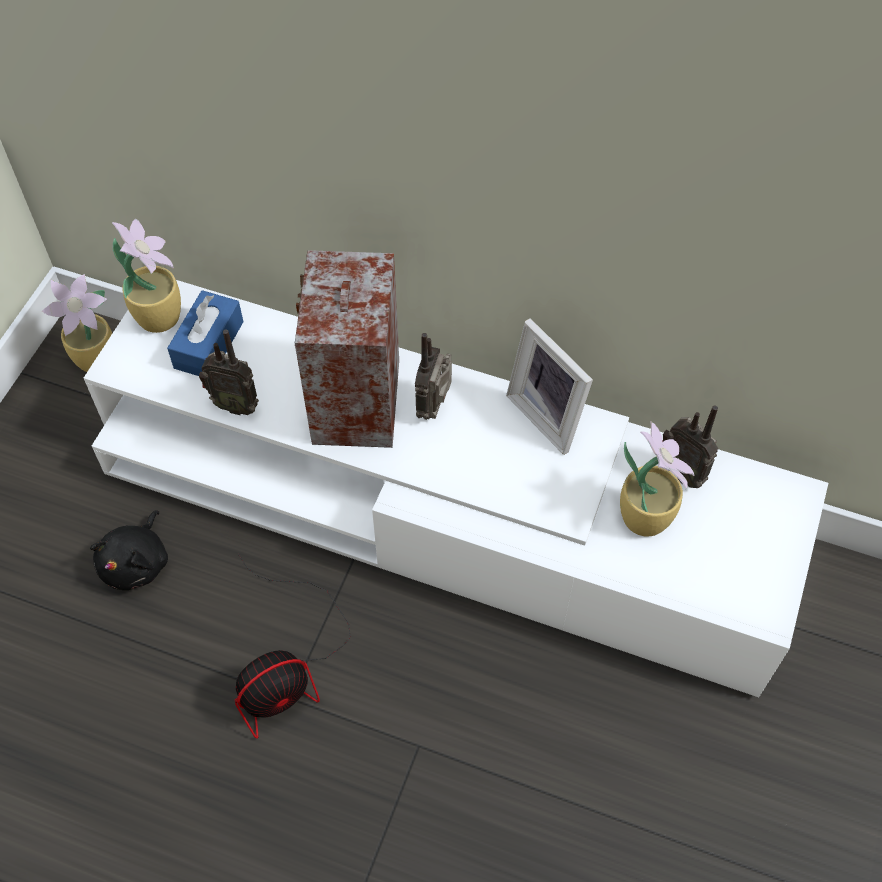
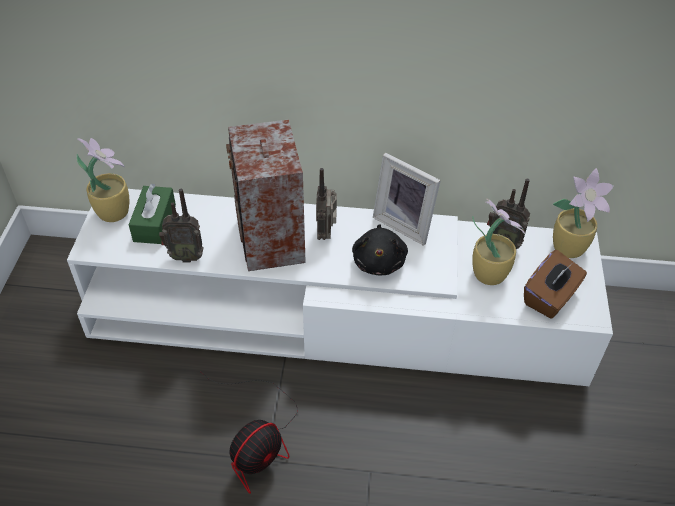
camera: 15 degrees left, 10 degrees down
potted plant [42,274,112,372] -> potted plant moved to [553,168,614,258]
black plush toy [90,510,168,590] -> black plush toy moved to [352,224,408,275]
blue tissue box [167,290,243,376] -> green tissue box [129,184,176,244]
none -> brown tissue box [524,250,587,319]

